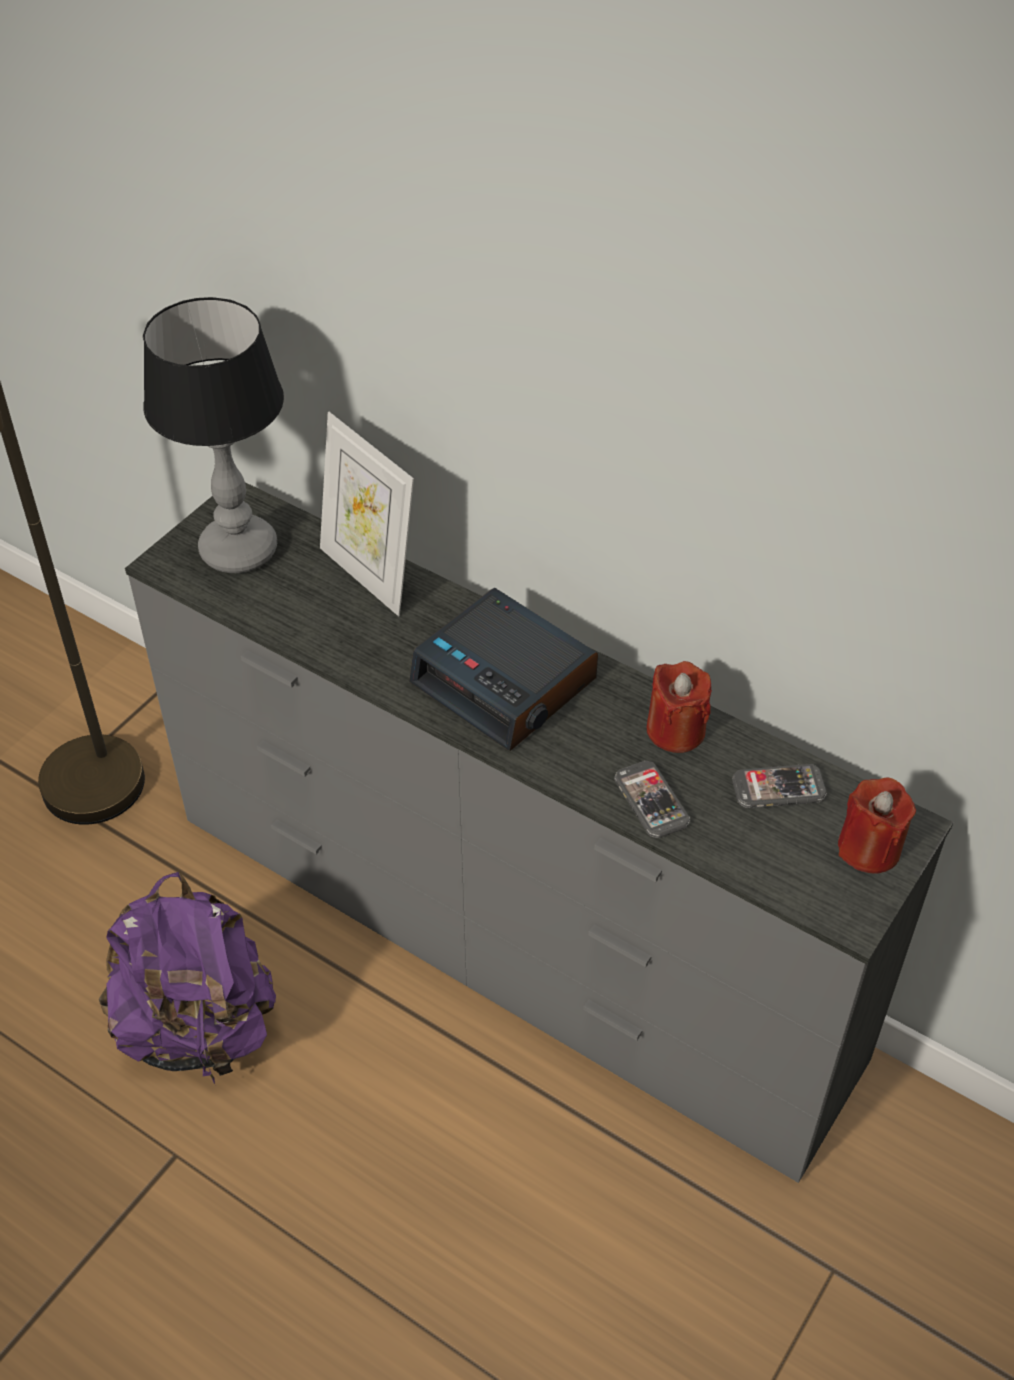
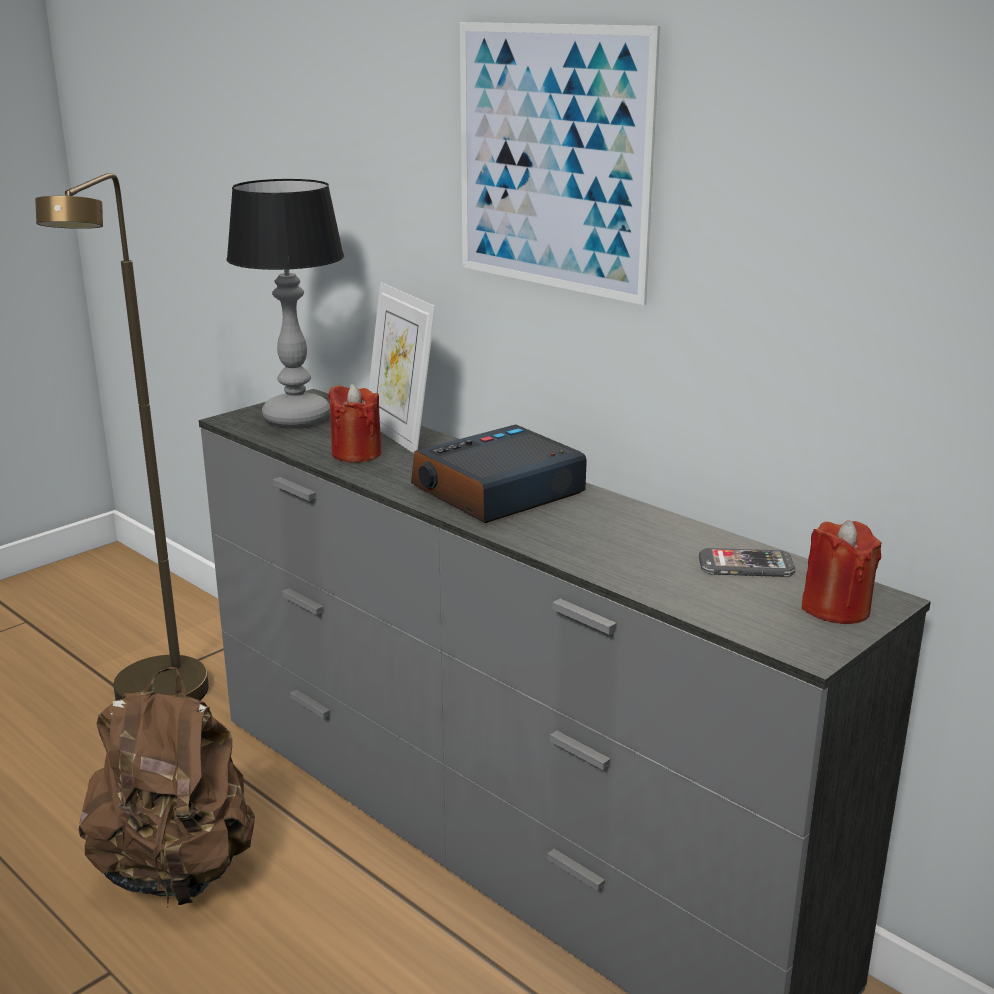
camera: 10 degrees right, 25 degrees down
purple backpack [99,872,276,1084] -> brown backpack [79,667,255,907]
alarm clock [409,588,598,751] -> alarm clock turned 90 degrees clockwise [411,424,587,523]
phone [614,761,690,838] -> none
red candle [647,661,712,753] -> red candle moved to [328,384,382,463]
none -> picture [460,22,660,305]

